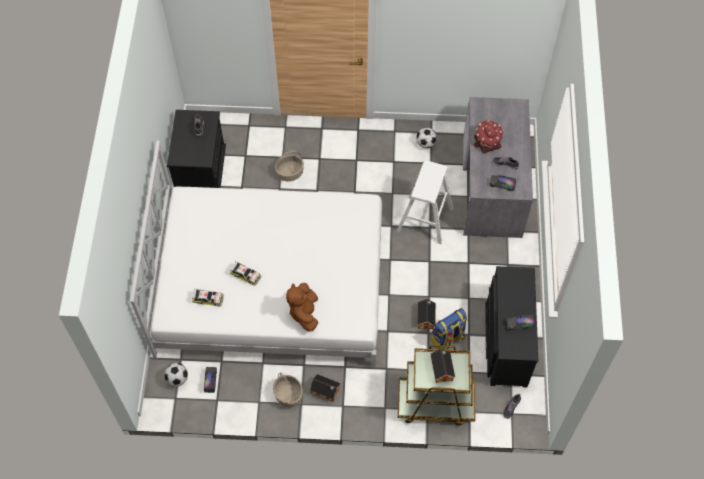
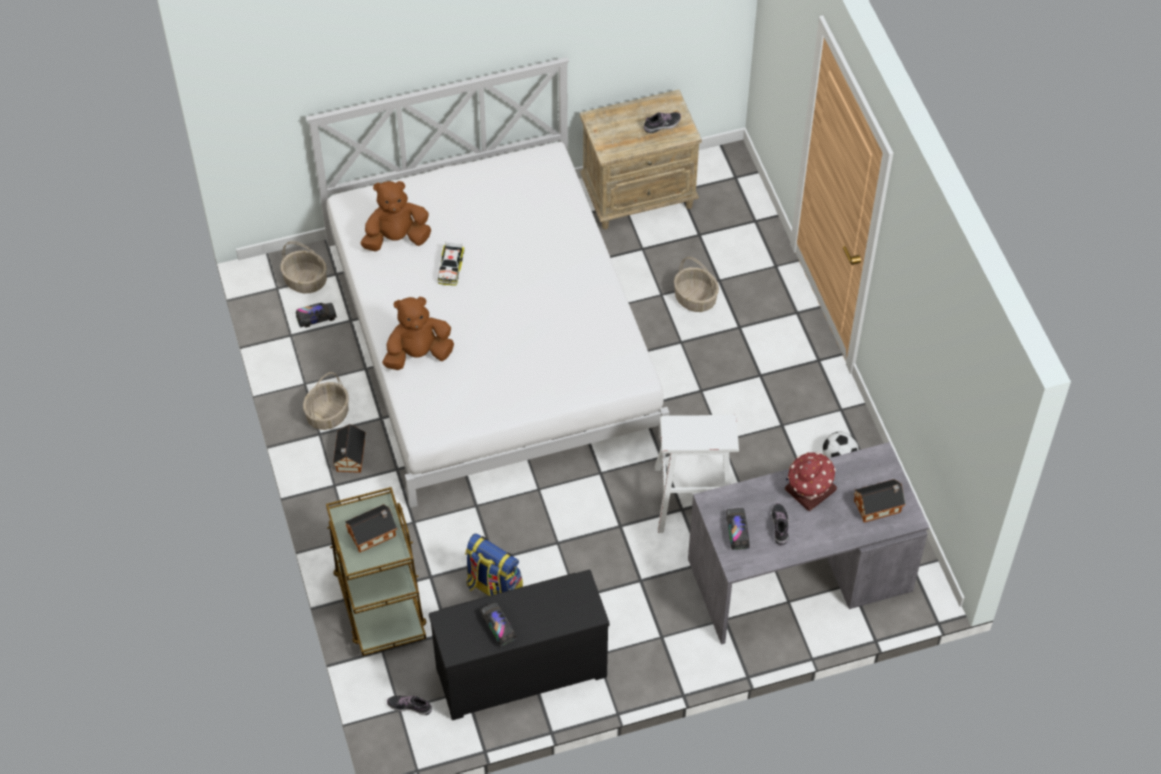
camera: 70 degrees right, 5 degrees down
football [164,363,188,386] -> basket [280,241,327,293]
black nightstand [167,110,226,188] -> beige nightstand [580,90,702,229]
toy car [191,289,224,306] -> brown plush toy [360,181,431,251]
toy house [417,299,436,329] -> toy house moved to [854,479,906,522]

